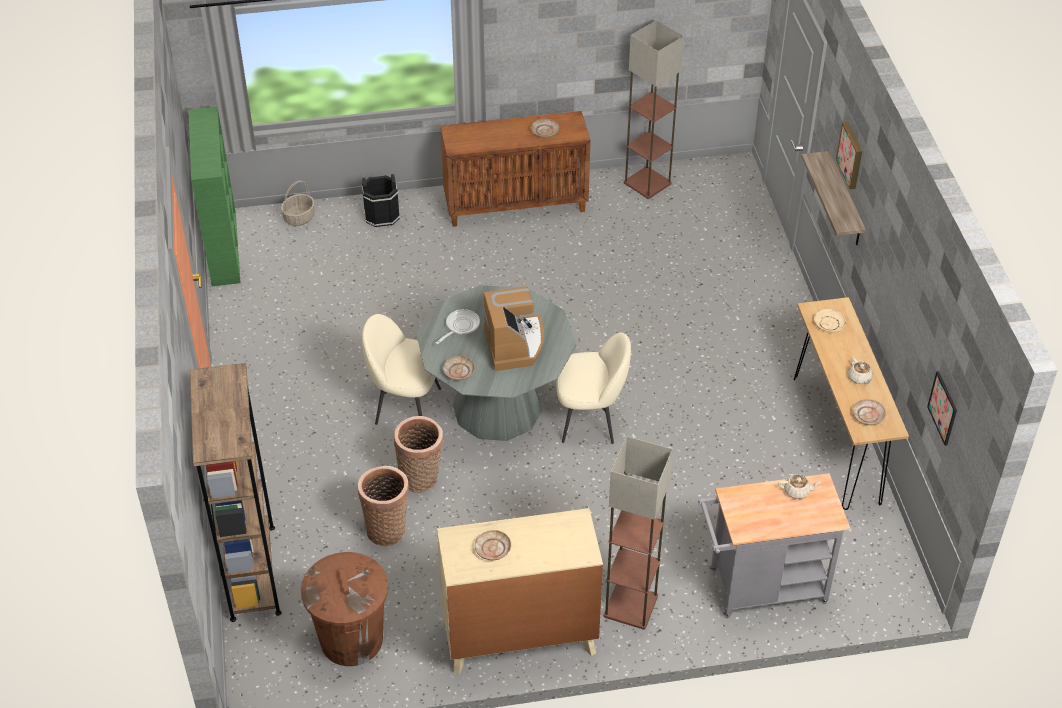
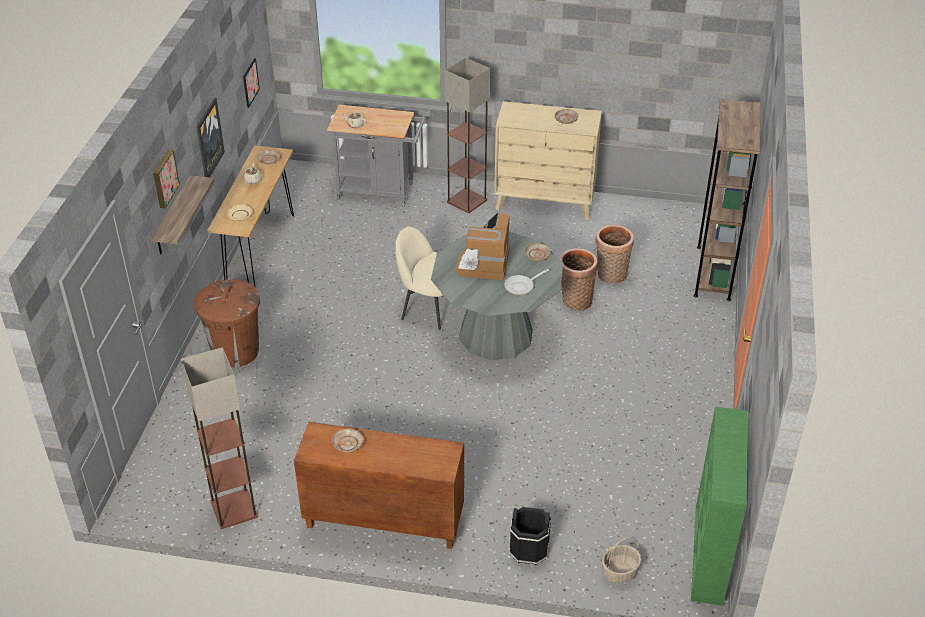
camera: 160 degrees left, 5 degrees down
brown trash can [301,552,388,666] -> brown trash can moved to [194,279,260,368]
beige chair [362,314,441,425] -> none
none -> picture [196,98,225,177]

